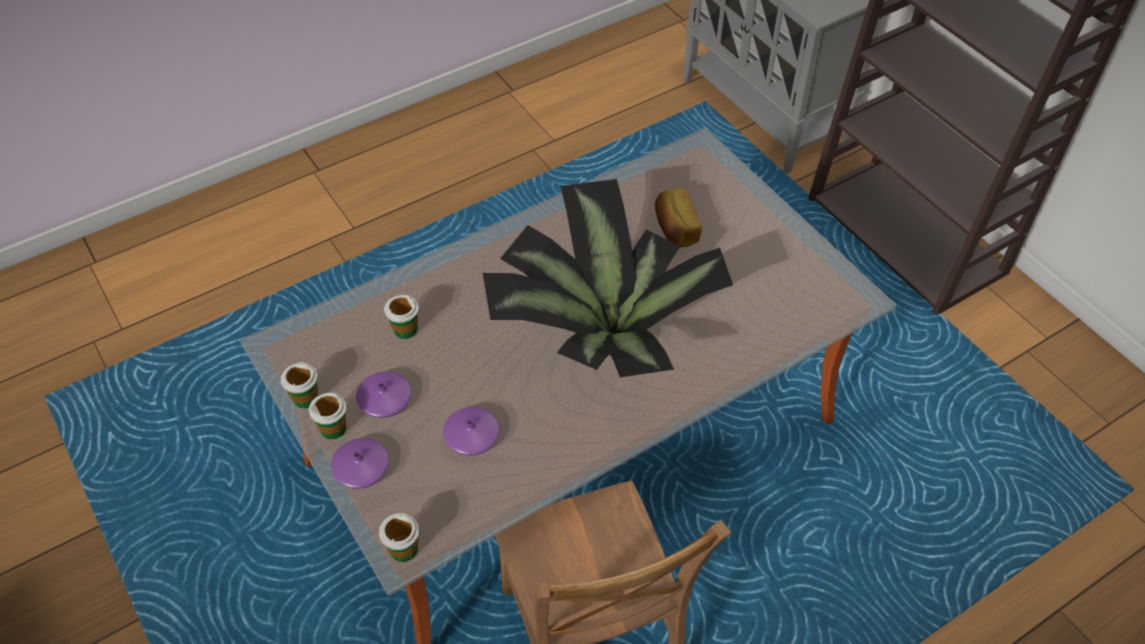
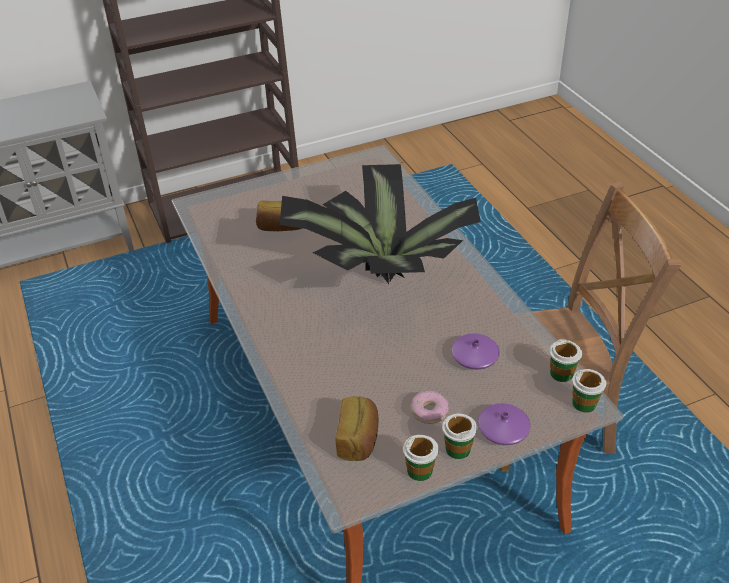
camera: 80 degrees left, 10 degrees down
purple vase [356,371,412,418] -> donut [411,391,449,424]
cup [384,295,419,339] -> cup moved to [549,339,582,382]
none -> bread [336,396,379,461]

